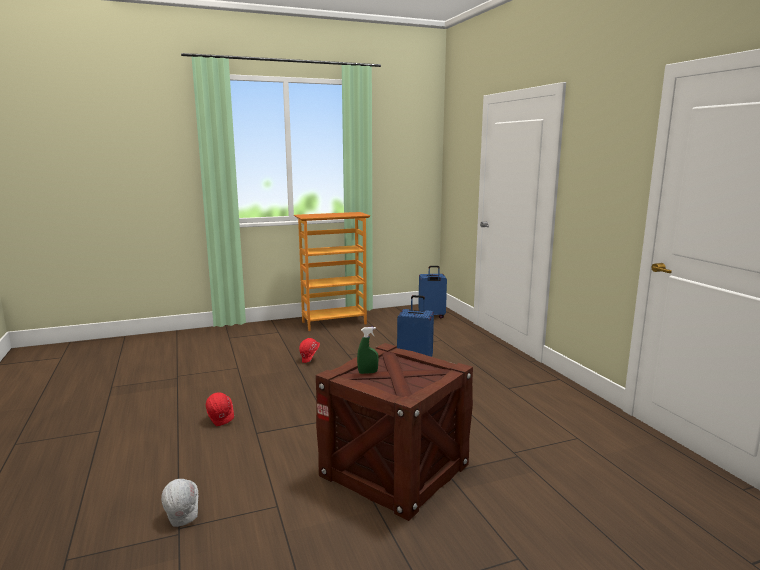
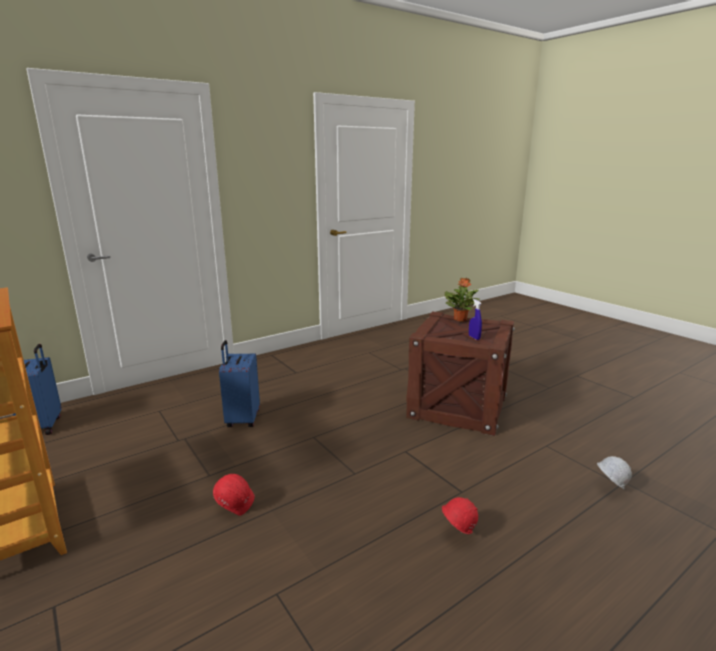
camera: 105 degrees left, 5 degrees up
green spray bottle [357,327,379,374] -> blue spray bottle [469,299,482,340]
none -> potted plant [445,278,480,322]

